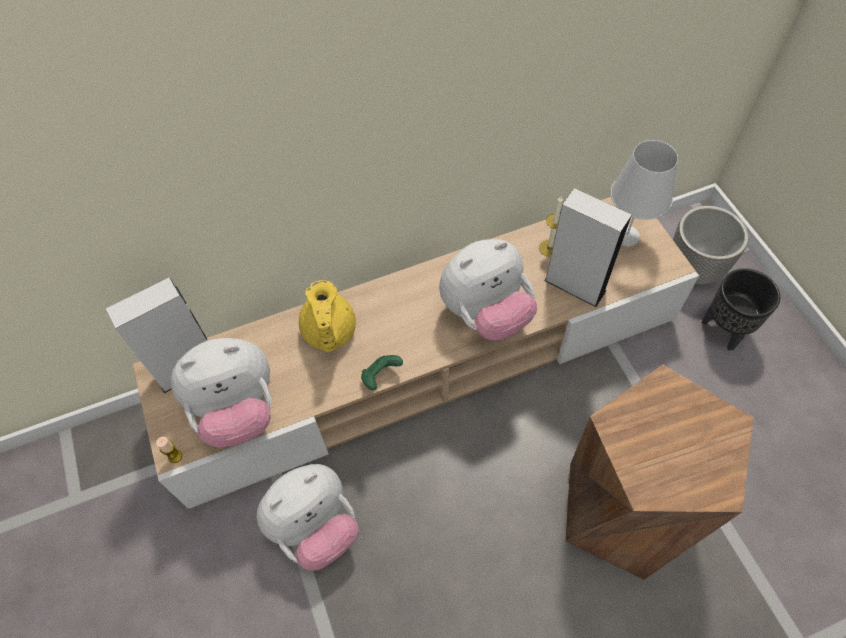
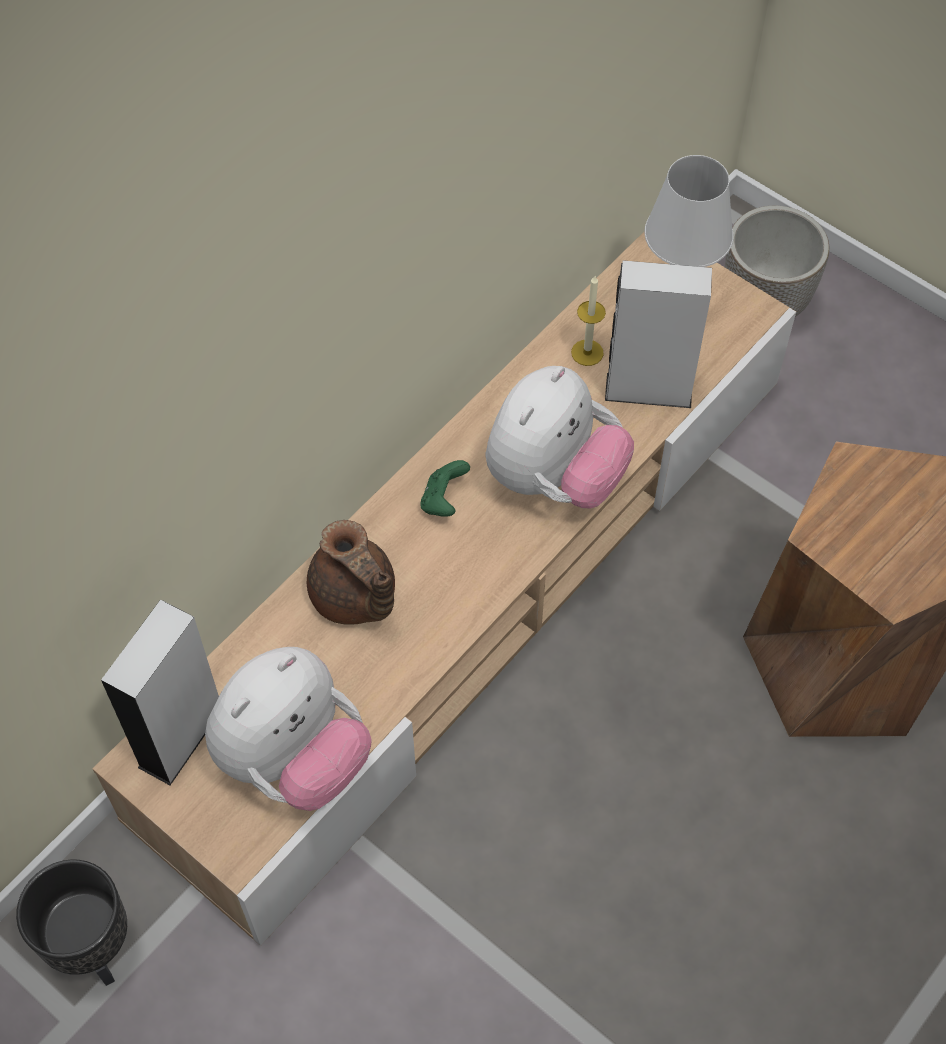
camera: 30 degrees left, 0 degrees up
candle [156,437,182,463] -> none
plush toy [257,464,359,570] -> none
yellow teapot [299,280,356,352] -> brown teapot [307,520,395,625]
green game controller [361,355,403,390] -> green game controller moved to [420,460,470,517]
black planter [702,268,780,350] -> black planter moved to [16,859,127,986]

